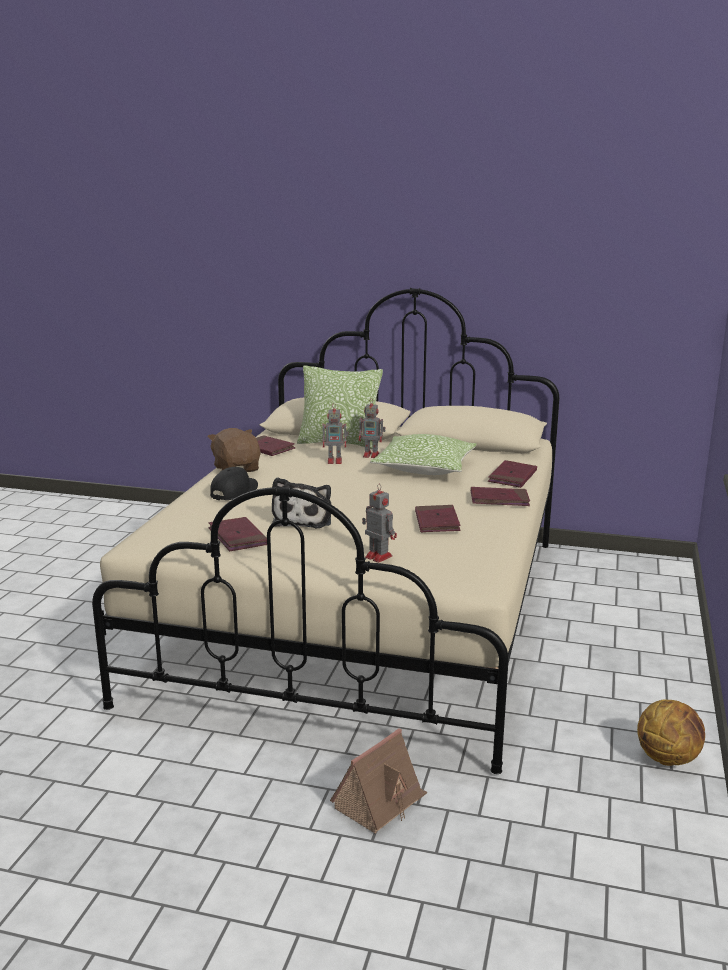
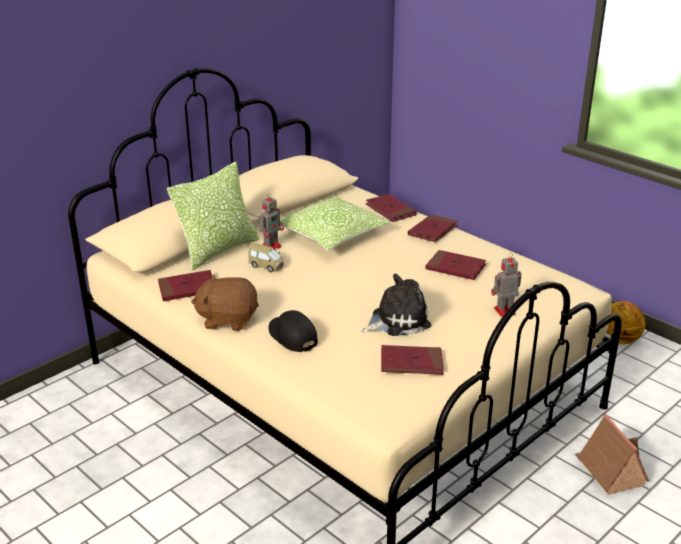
camera: 60 degrees left, 10 degrees up
plush toy [272,477,331,529] -> plush toy turned 60 degrees counterclockwise [361,273,431,336]
toy robot [322,403,349,464] -> toy car [248,243,284,272]

